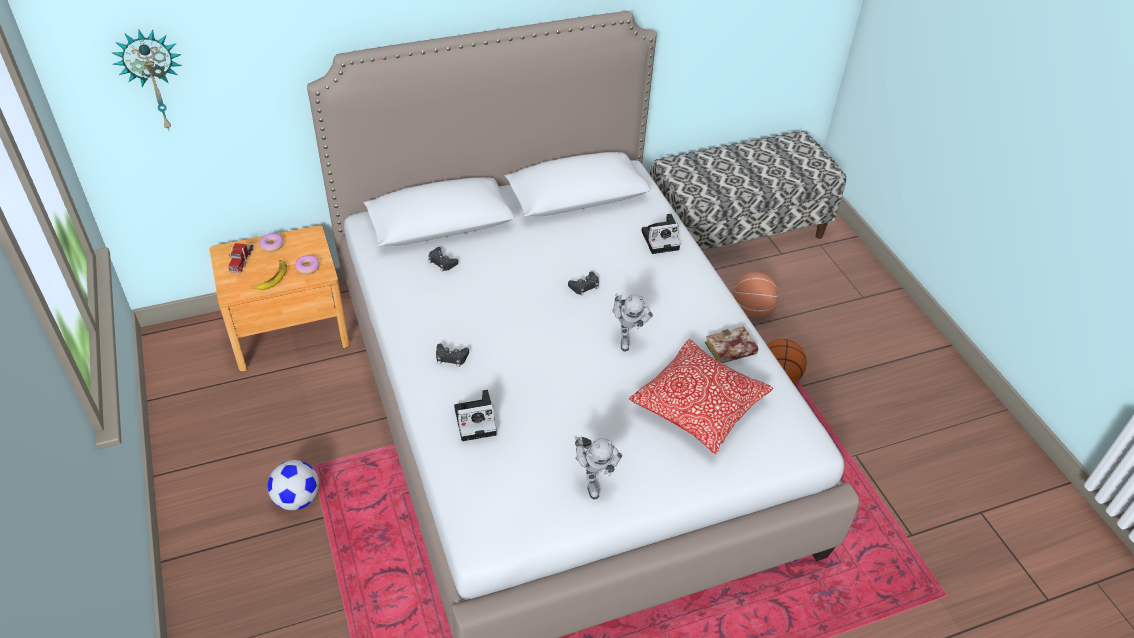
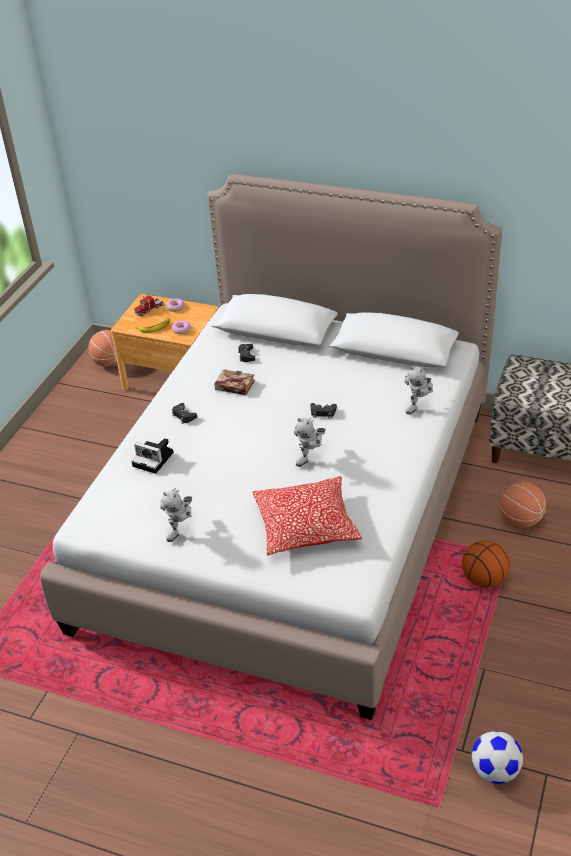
camera: 45 degrees right, 5 degrees down
wall clock [111,29,182,130] -> none
football [268,460,319,510] -> football moved to [471,731,523,784]
camera [641,214,680,254] -> toy robot [405,366,433,414]
book [705,326,758,363] -> book moved to [214,369,255,395]
none -> basketball [88,330,117,367]

